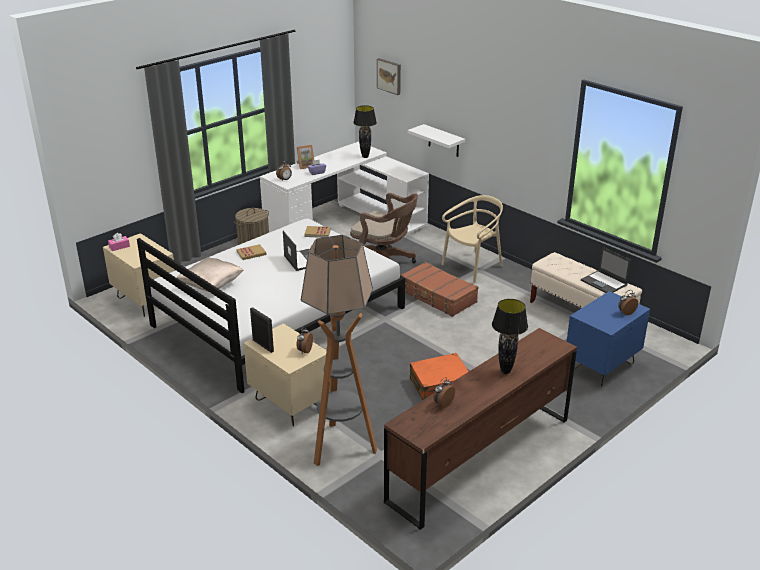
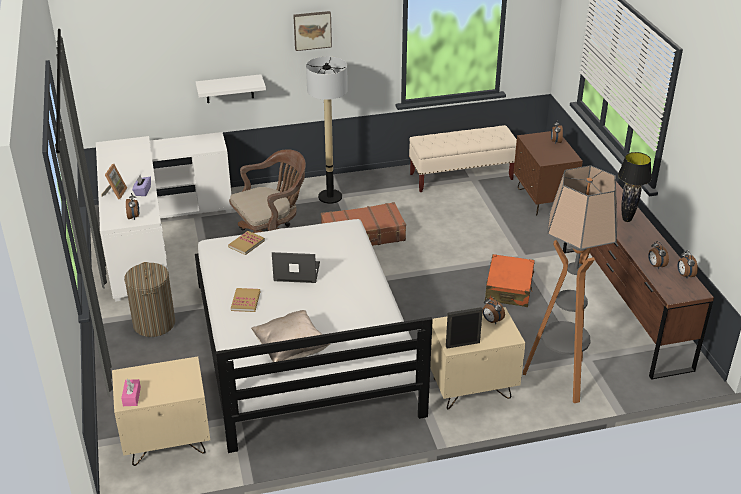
camera: 60 degrees left, 5 degrees up
black table lamp [353,105,377,158] -> none
picture [377,58,401,95] -> picture moved to [293,11,332,51]
beige chair [441,195,503,283] -> floor lamp [306,56,348,204]
blue nightstand [567,291,650,387] -> brown nightstand [514,131,583,215]
laptop [581,247,631,293] -> none
none -> alarm clock [678,250,698,278]

